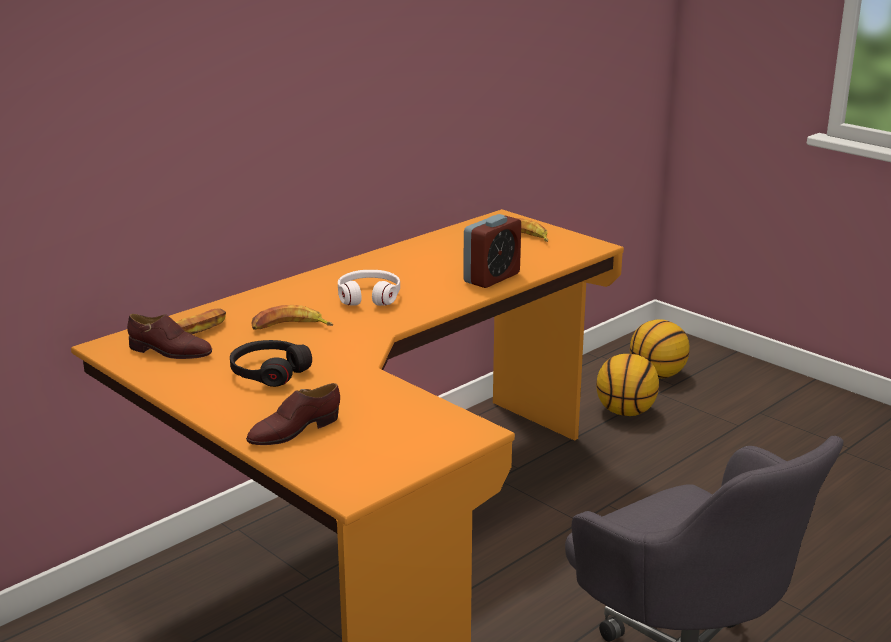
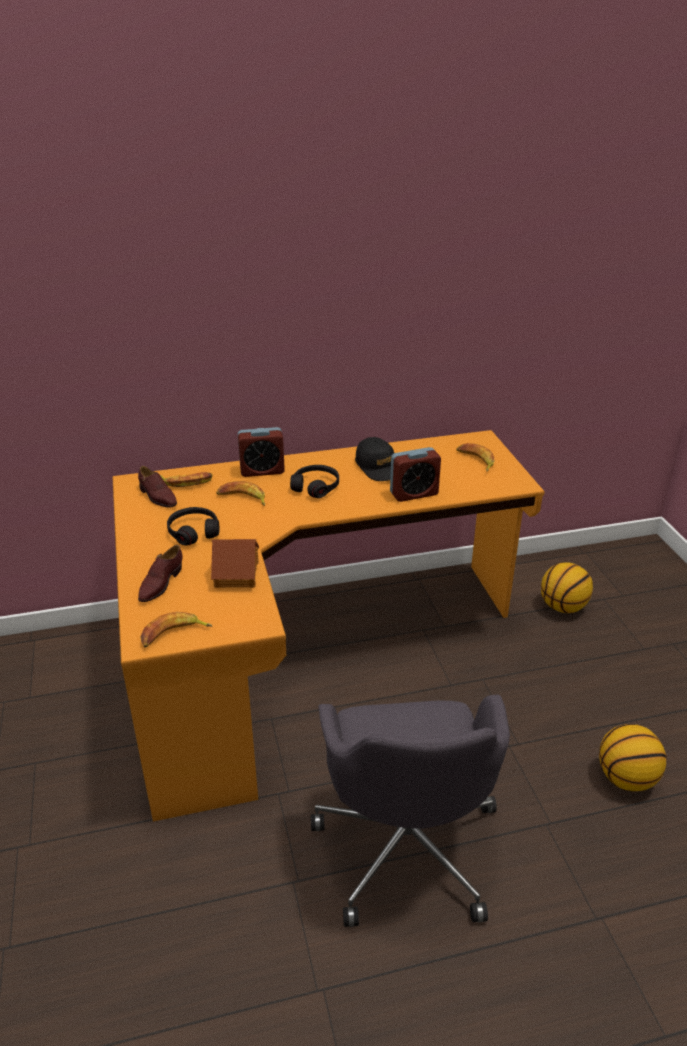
camera: 30 degrees right, 10 degrees up
brown shoe [246,383,340,445] -> brown shoe turned 60 degrees counterclockwise [138,545,183,602]
white headphones [338,270,400,306] -> black headphones [290,465,339,498]
basketball [630,319,690,378] -> basketball moved to [599,724,666,791]
none -> banana [140,612,212,648]
none -> toy house [211,539,259,588]
none -> alarm clock [238,427,285,477]
none -> black cap [355,437,394,481]

